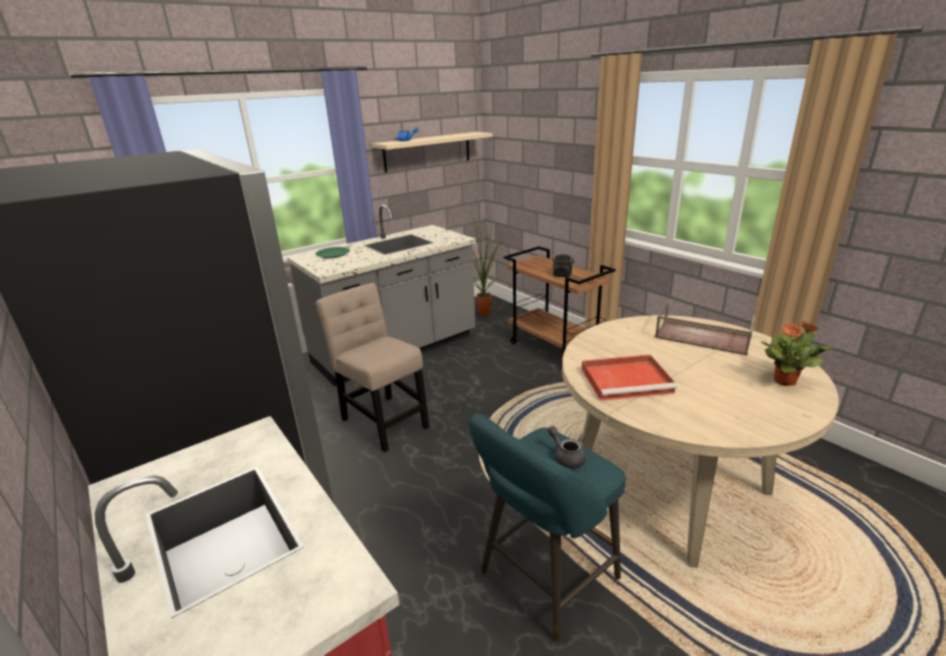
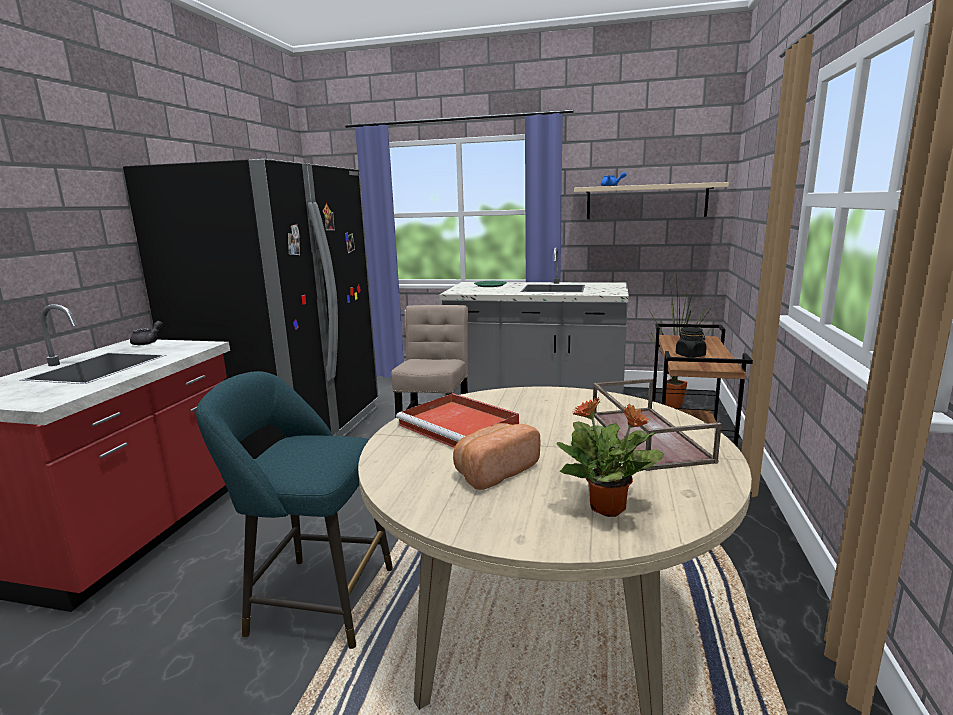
camera: 50 degrees right, 10 degrees down
grey teapot [548,426,586,468] -> grey teapot moved to [130,321,163,345]
none -> bread [453,423,541,490]

